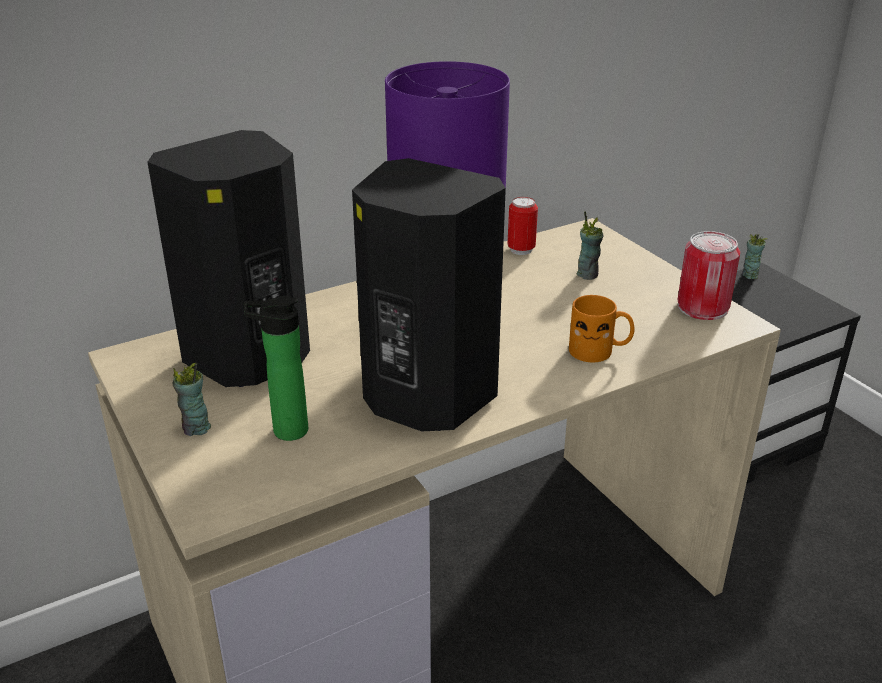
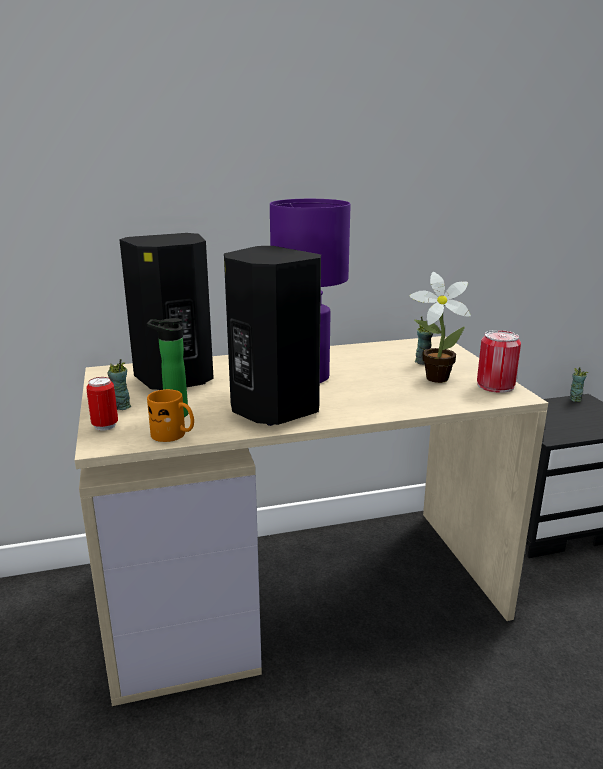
camera: 15 degrees right, 10 degrees down
can [508,197,538,255] -> can moved to [86,377,118,431]
orange mug [569,295,635,362] -> orange mug moved to [147,389,194,442]
none -> potted plant [409,272,471,383]

